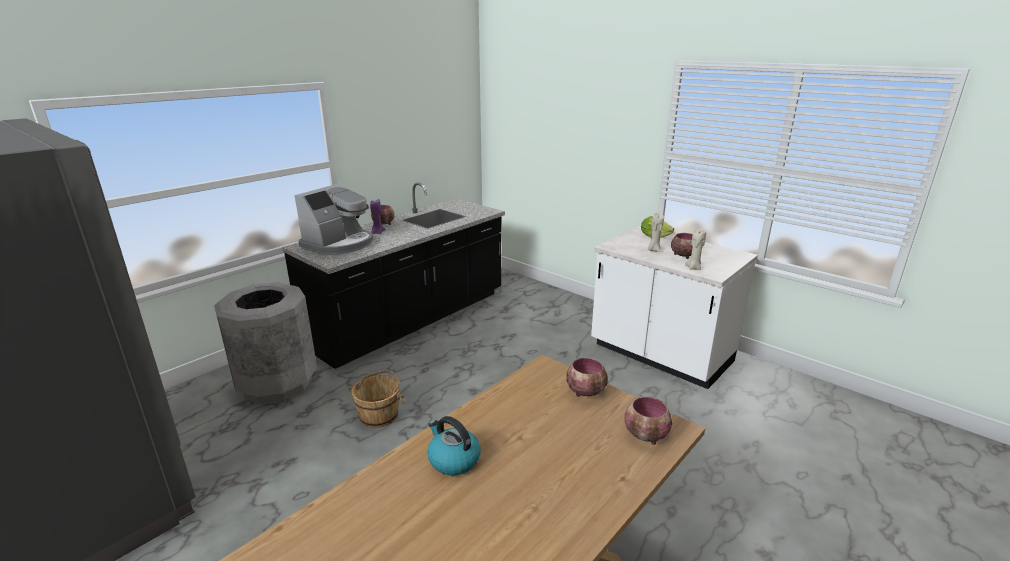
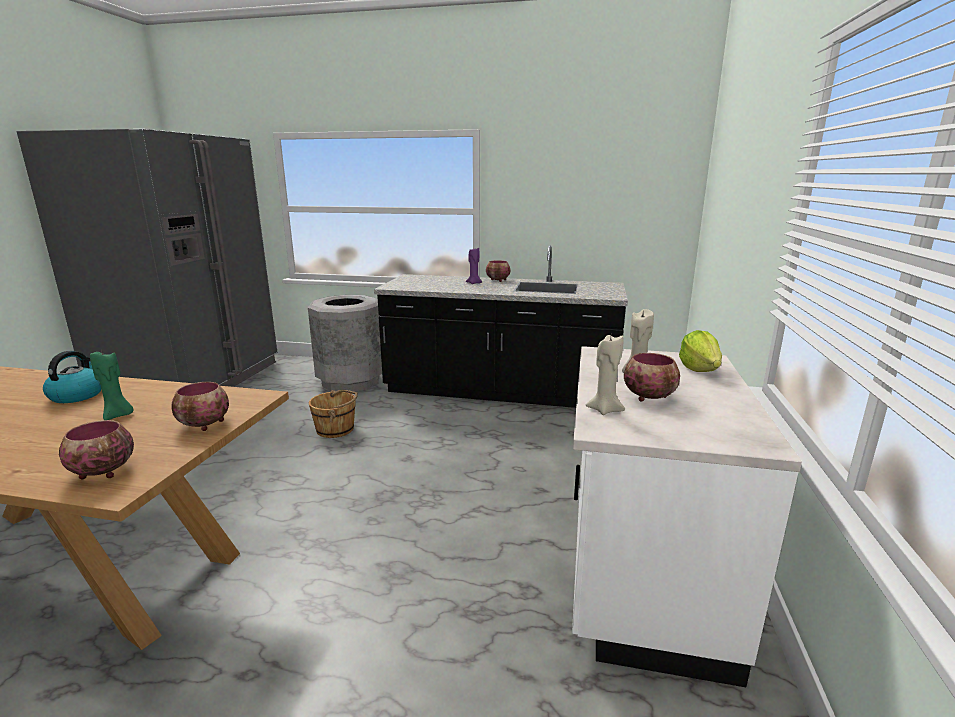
camera: 60 degrees right, 5 degrees down
coffee machine [294,184,373,255] -> none
none -> green candle [90,349,134,420]

